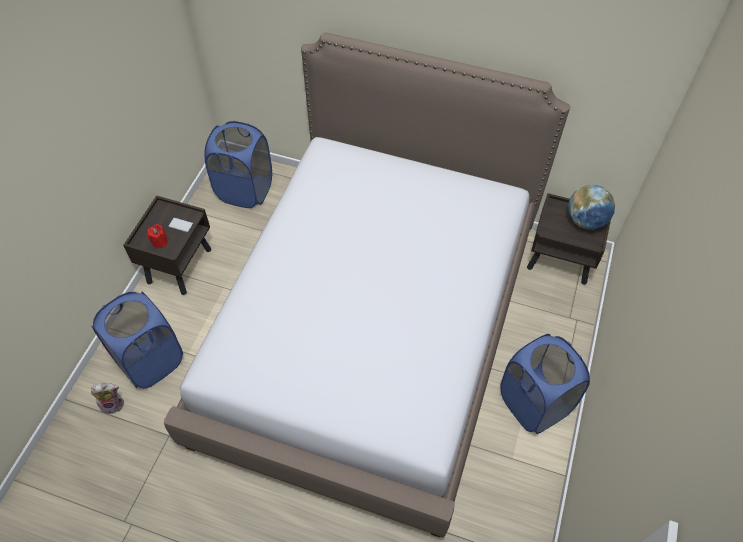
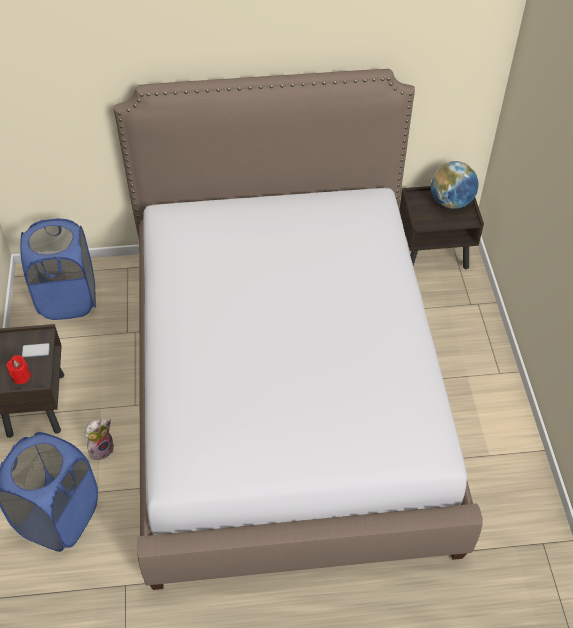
camera: 25 degrees left, 5 degrees down
plush toy [91,383,124,414] -> plush toy moved to [85,418,114,460]
blue laundry basket [500,334,590,434] -> none

